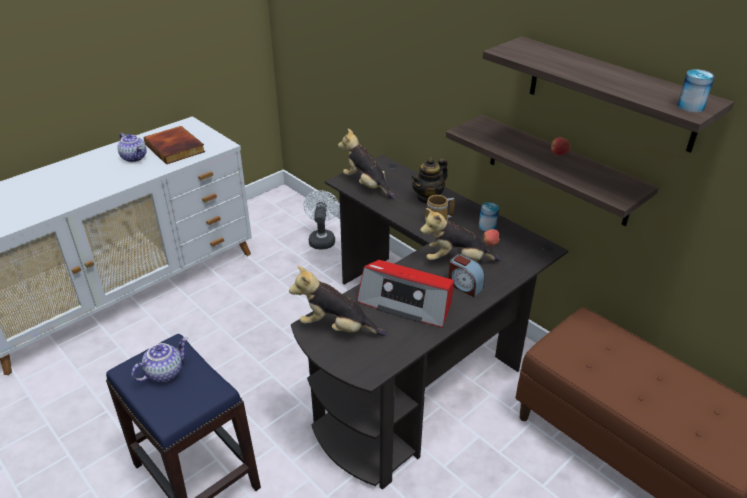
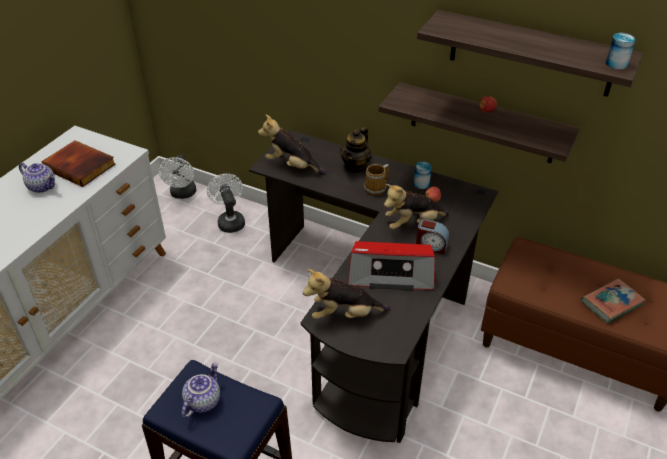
camera: 20 degrees left, 5 degrees up
none -> white fan [159,155,196,199]
none -> book [581,279,646,324]

